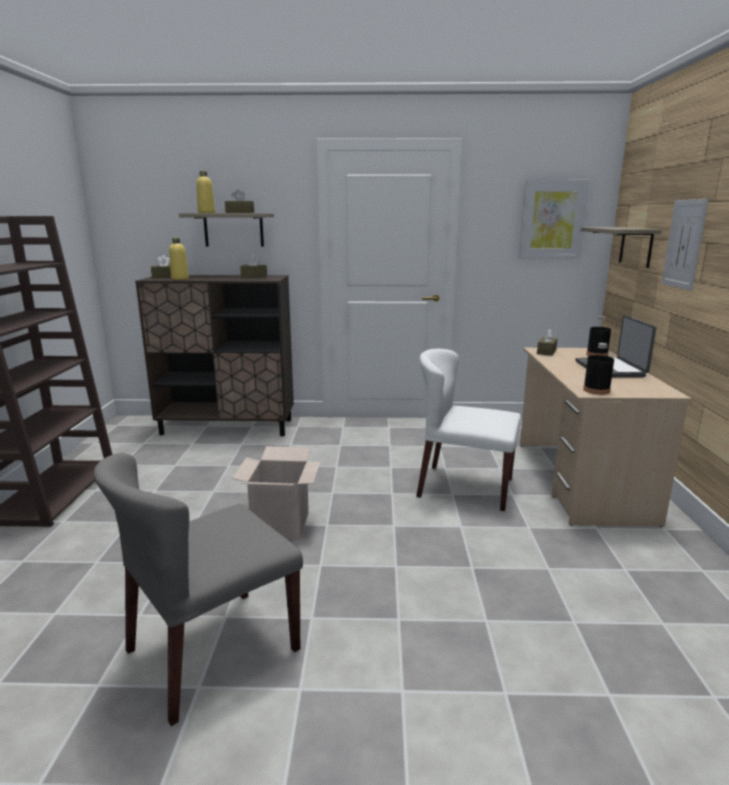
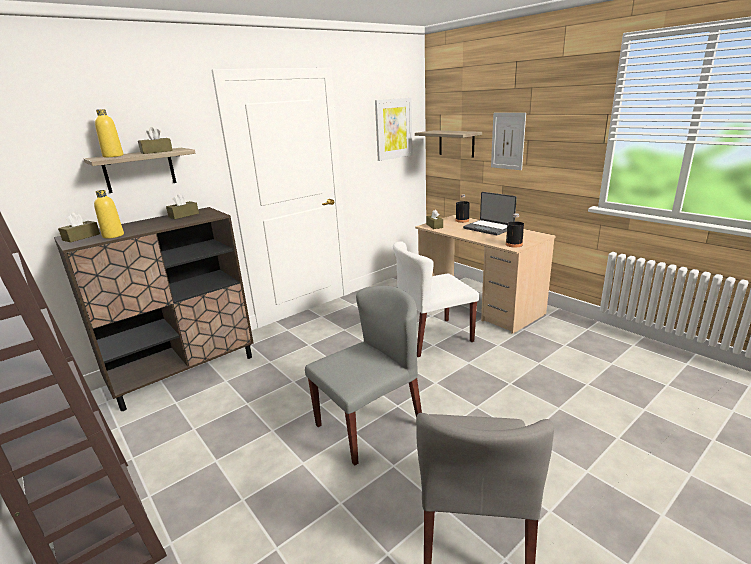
camera: 40 degrees left, 5 degrees up
cardboard box [232,446,321,540] -> grey chair [305,286,422,465]

